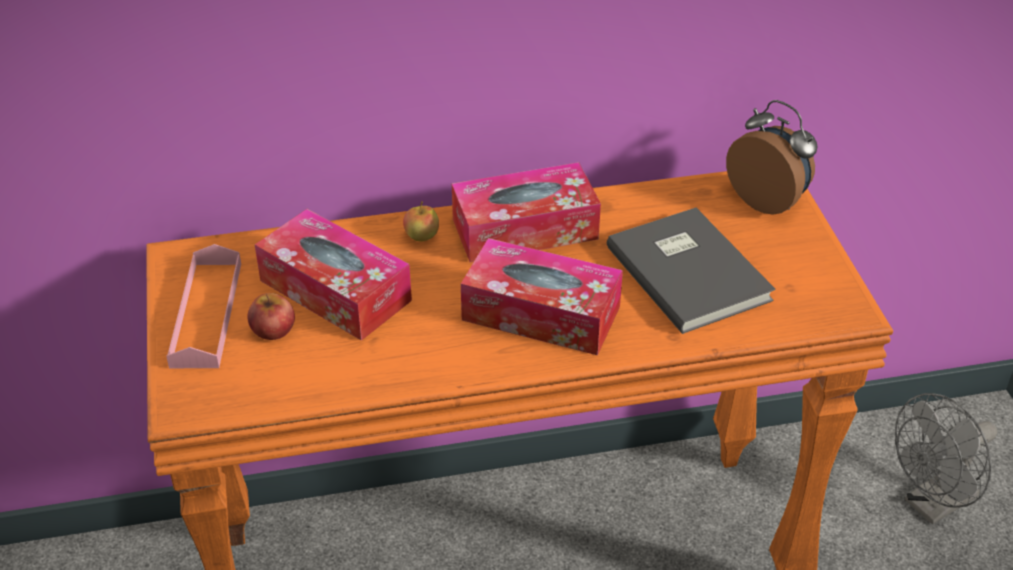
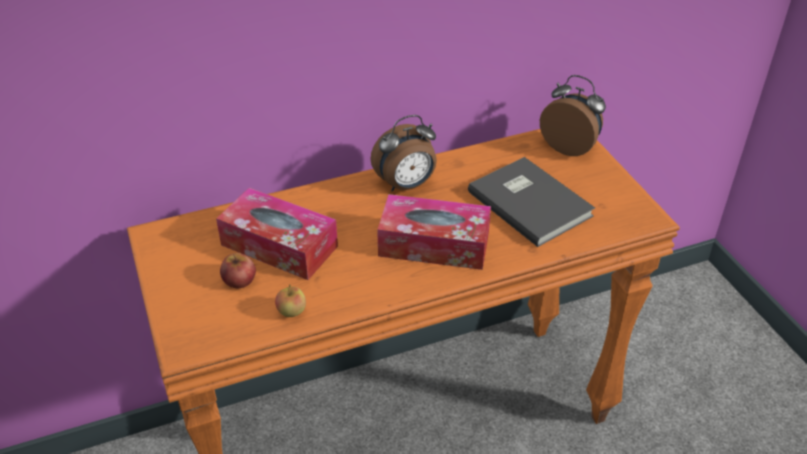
camera: 10 degrees left, 0 degrees up
pink tray [166,244,241,368] -> none
apple [403,201,439,241] -> apple moved to [275,284,306,317]
tissue box [452,162,601,262] -> alarm clock [370,115,437,192]
grey fan [895,393,997,524] -> none

